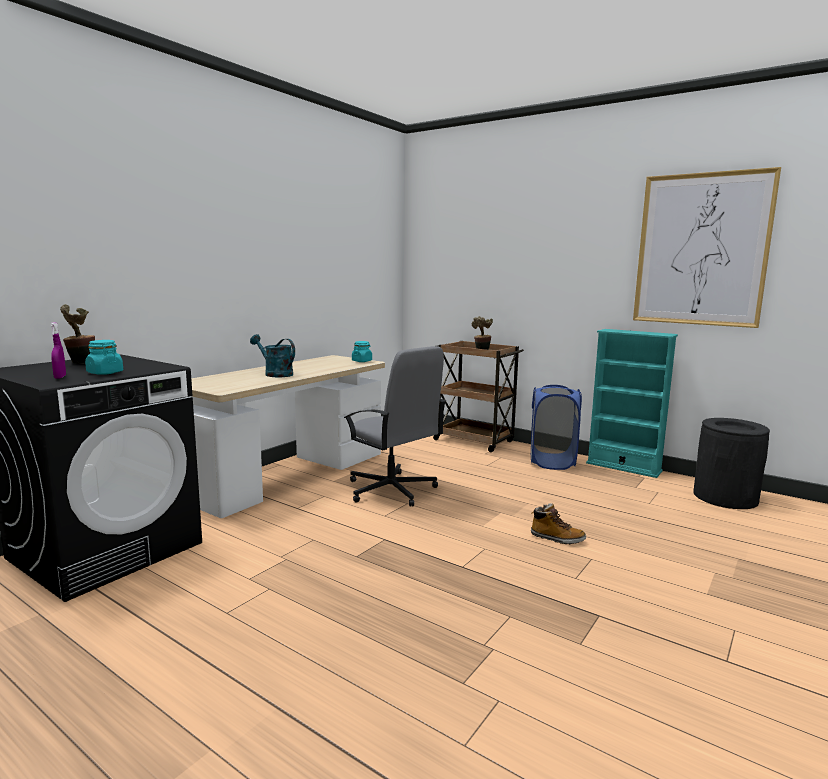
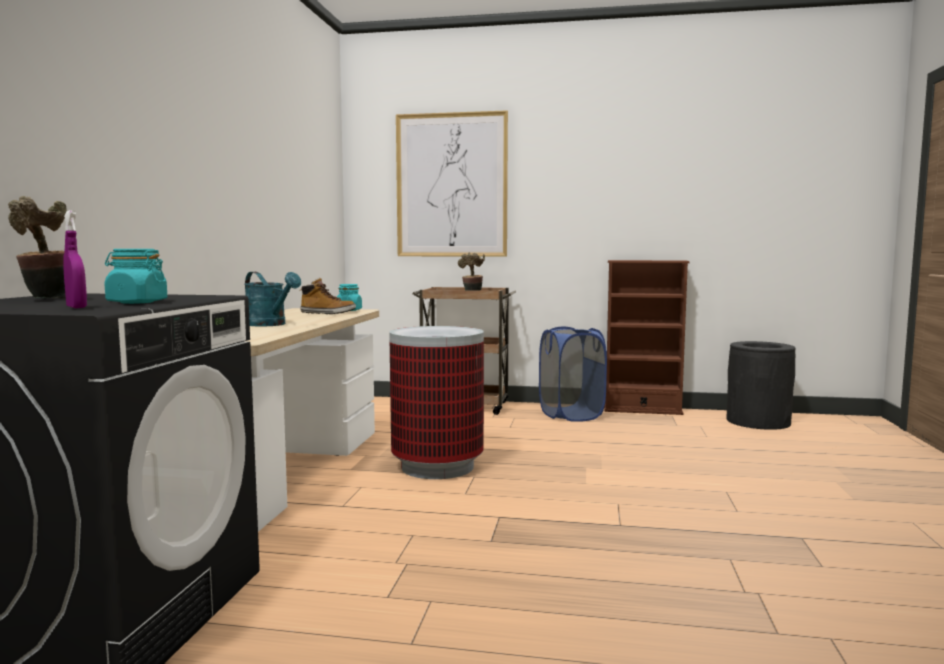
camera: 25 degrees left, 5 degrees down
turquoise watering can [250,334,295,377] -> turquoise watering can turned 150 degrees counterclockwise [245,272,301,326]
grey office chair [344,346,446,507] -> trash can [389,326,484,479]
boot [531,503,586,544] -> boot moved to [300,277,356,314]
turquoise bookcase [586,329,678,478] -> brown bookcase [604,260,689,415]
picture [633,167,781,328] -> picture moved to [396,110,508,257]

